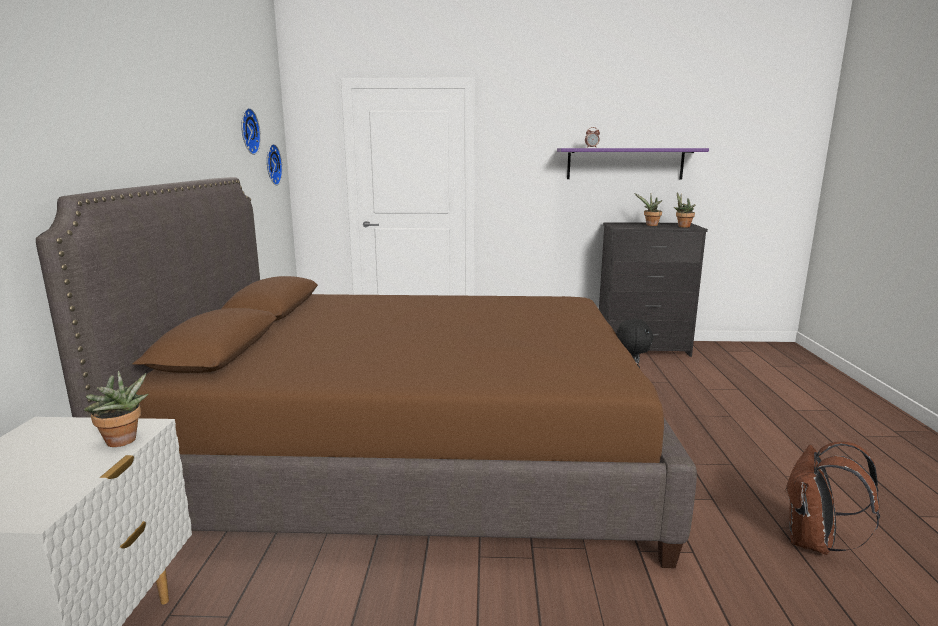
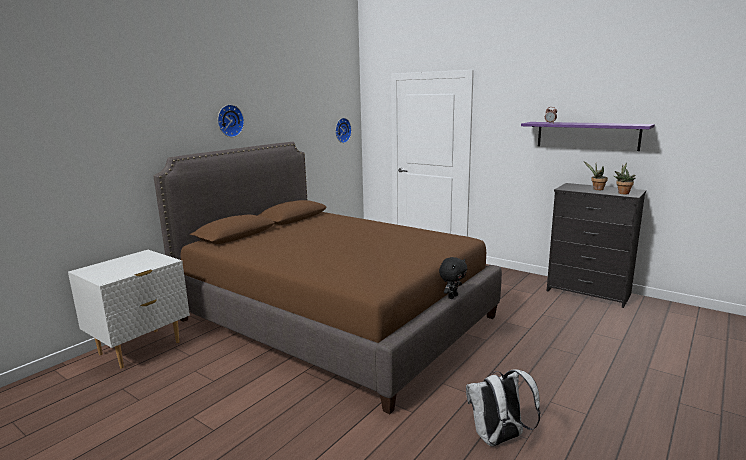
camera: 35 degrees right, 0 degrees up
potted plant [84,371,148,447] -> none
wall clock [241,108,261,155] -> wall clock moved to [218,104,244,137]
brown backpack [785,442,880,555] -> white backpack [466,369,541,446]

